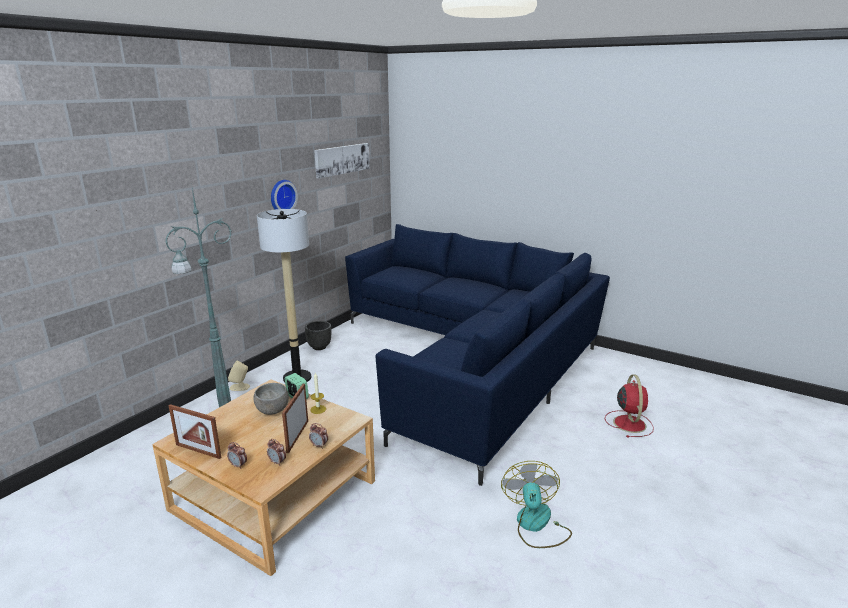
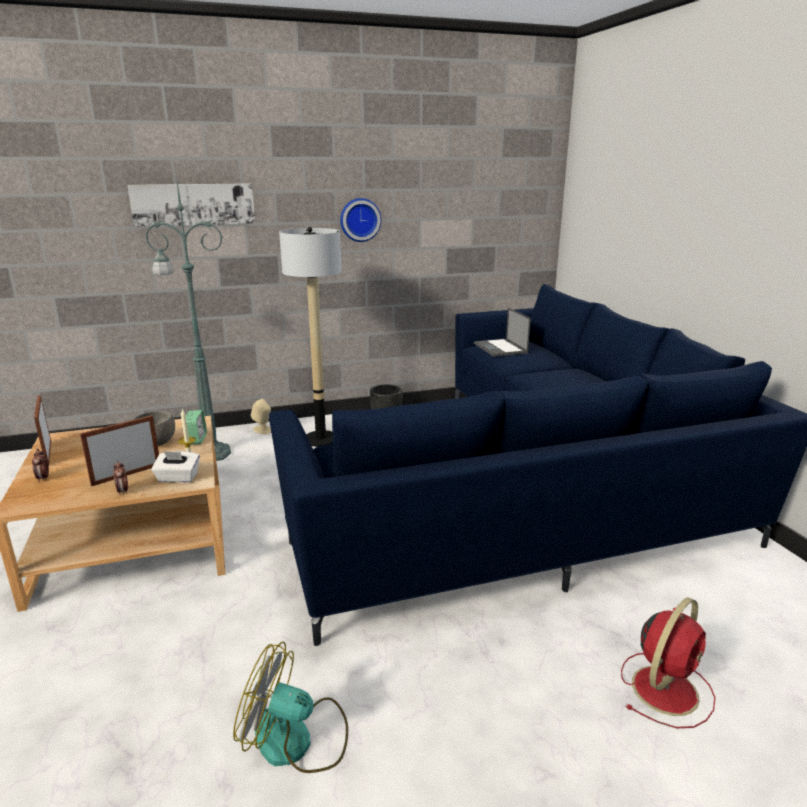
camera: 40 degrees right, 0 degrees up
alarm clock [267,439,286,466] -> none
picture [314,143,370,179] -> picture moved to [127,183,255,227]
fan [501,461,572,548] -> fan turned 120 degrees counterclockwise [233,642,348,773]
none -> white tissue box [152,451,200,483]
none -> laptop [474,307,531,357]

